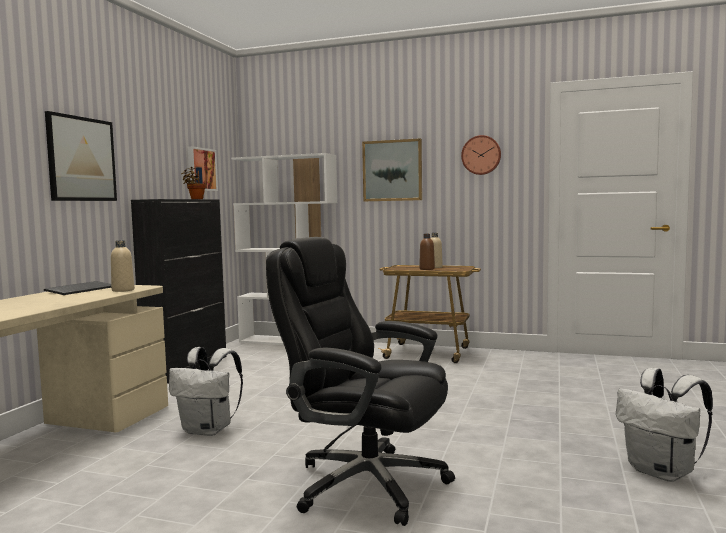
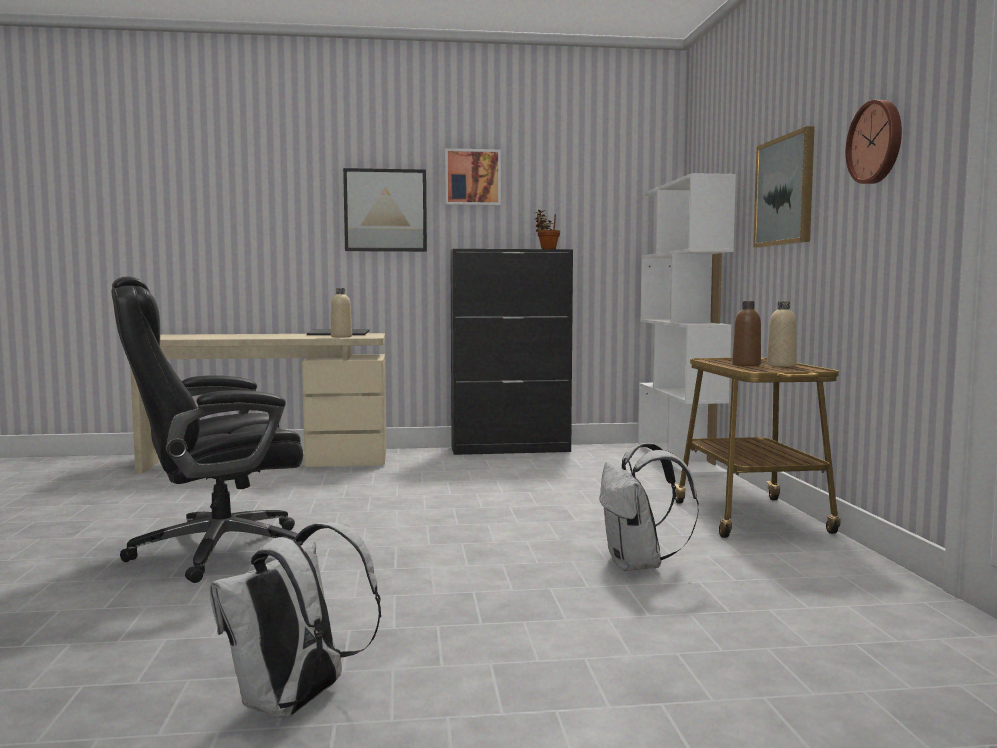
camera: 65 degrees right, 0 degrees up
white backpack [169,347,243,436] -> white backpack moved to [599,443,699,571]
picture [188,146,218,191] -> picture moved to [445,148,501,206]
black office chair [266,237,455,526] -> black office chair turned 120 degrees counterclockwise [112,276,303,583]

